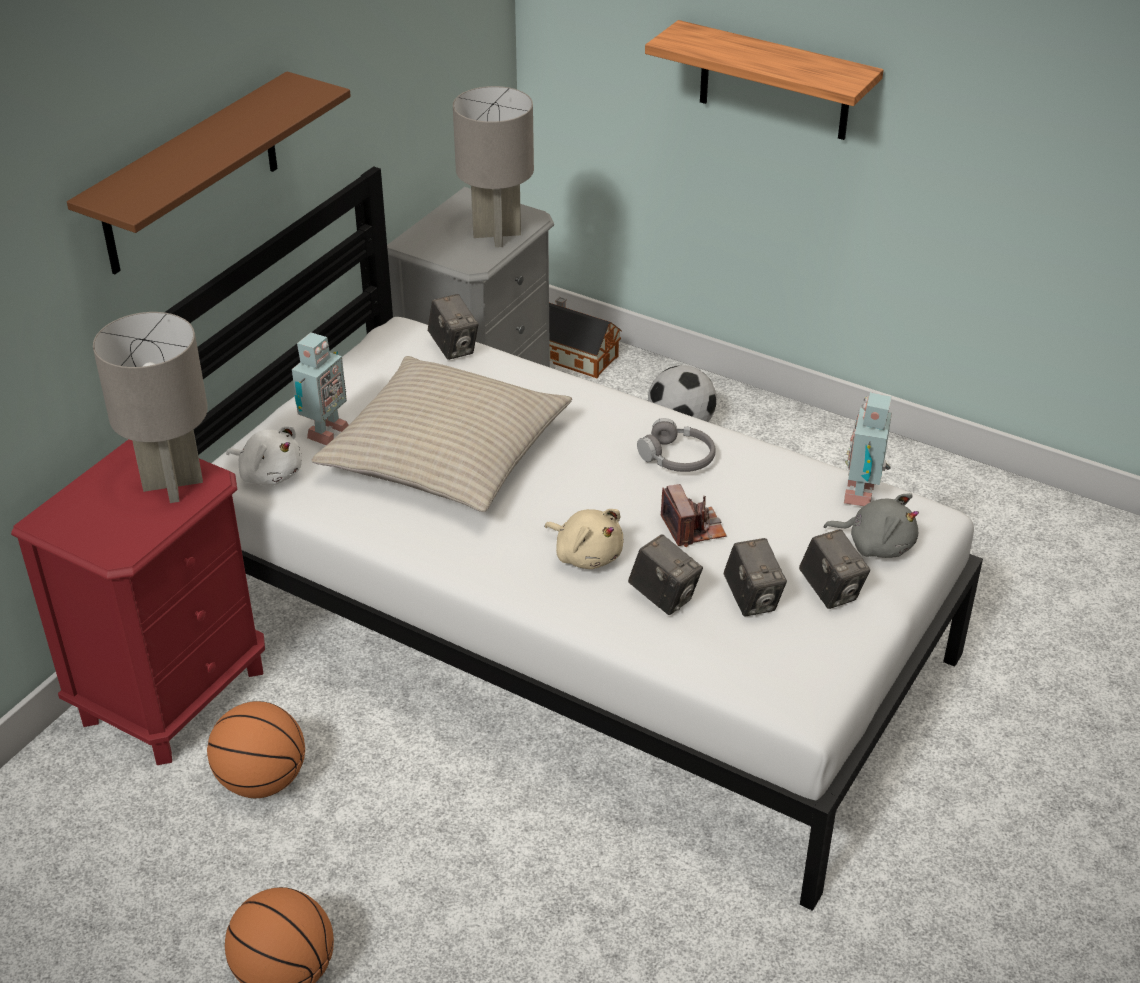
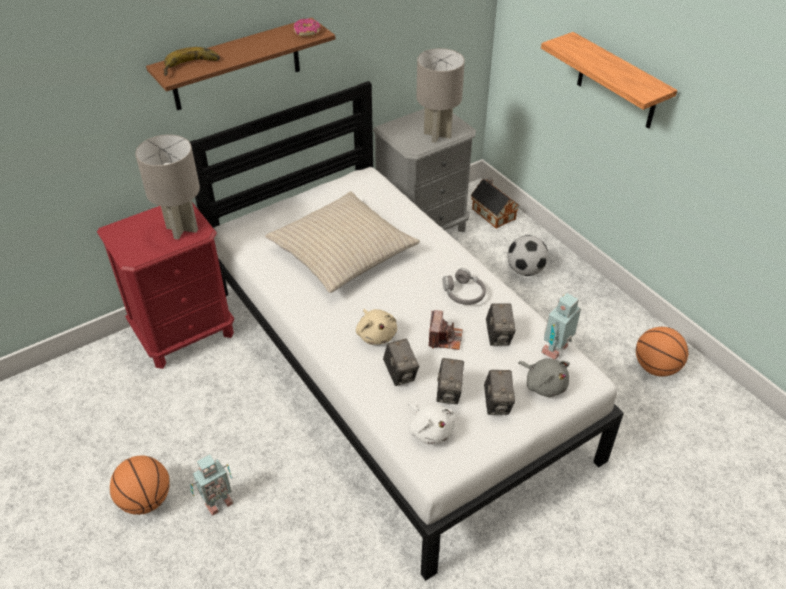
camera: 25 degrees right, 5 degrees up
basketball [207,701,305,798] -> basketball moved to [636,327,688,377]
white plush toy [226,426,302,485] -> white plush toy moved to [408,403,455,445]
toy robot [292,332,348,445] -> toy robot moved to [190,454,234,516]
camera [428,294,478,360] -> camera moved to [486,303,516,346]
none -> banana [163,47,220,76]
none -> donut [294,18,321,36]

